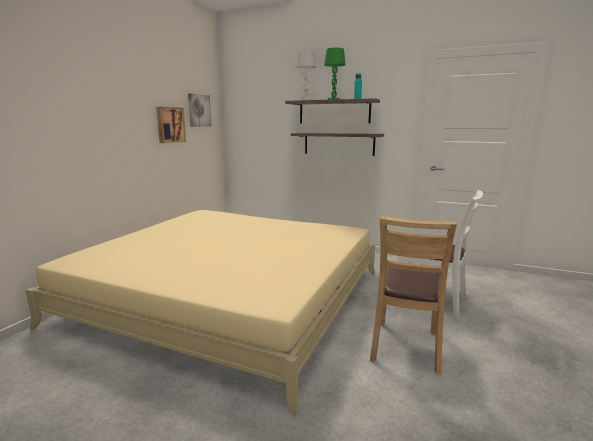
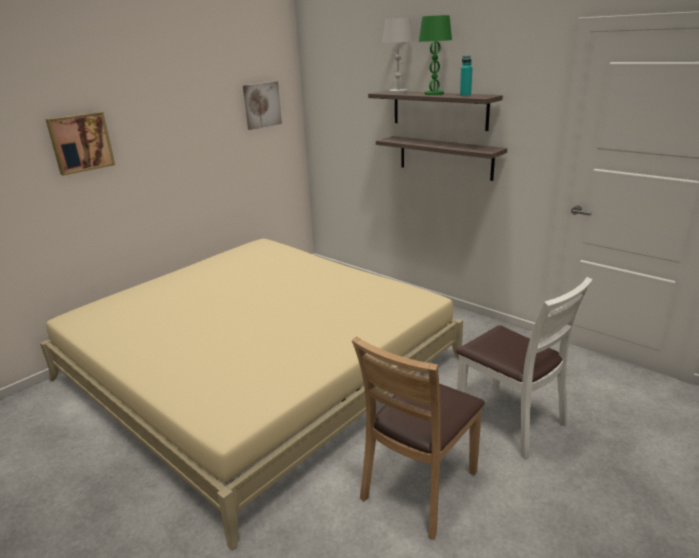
camera: 20 degrees right, 10 degrees up
picture [156,107,186,143] -> picture moved to [45,112,115,176]

